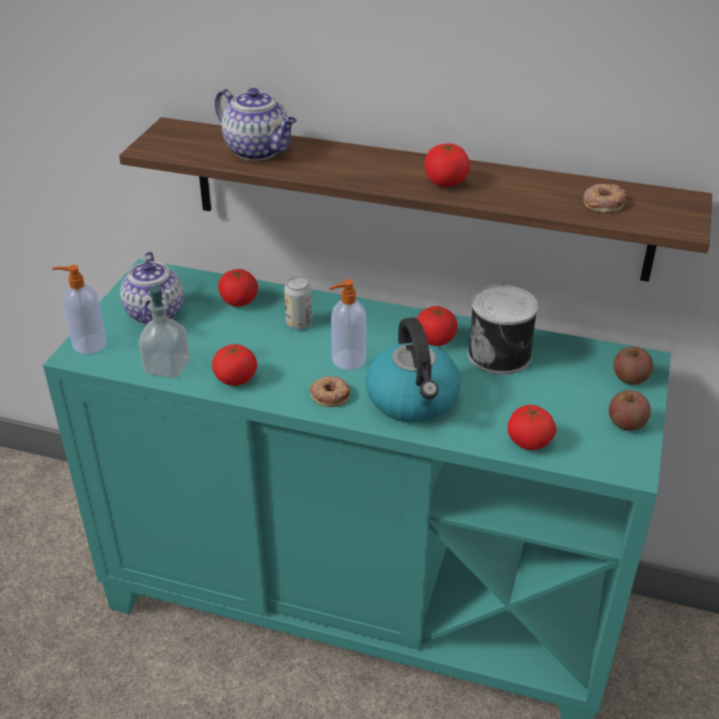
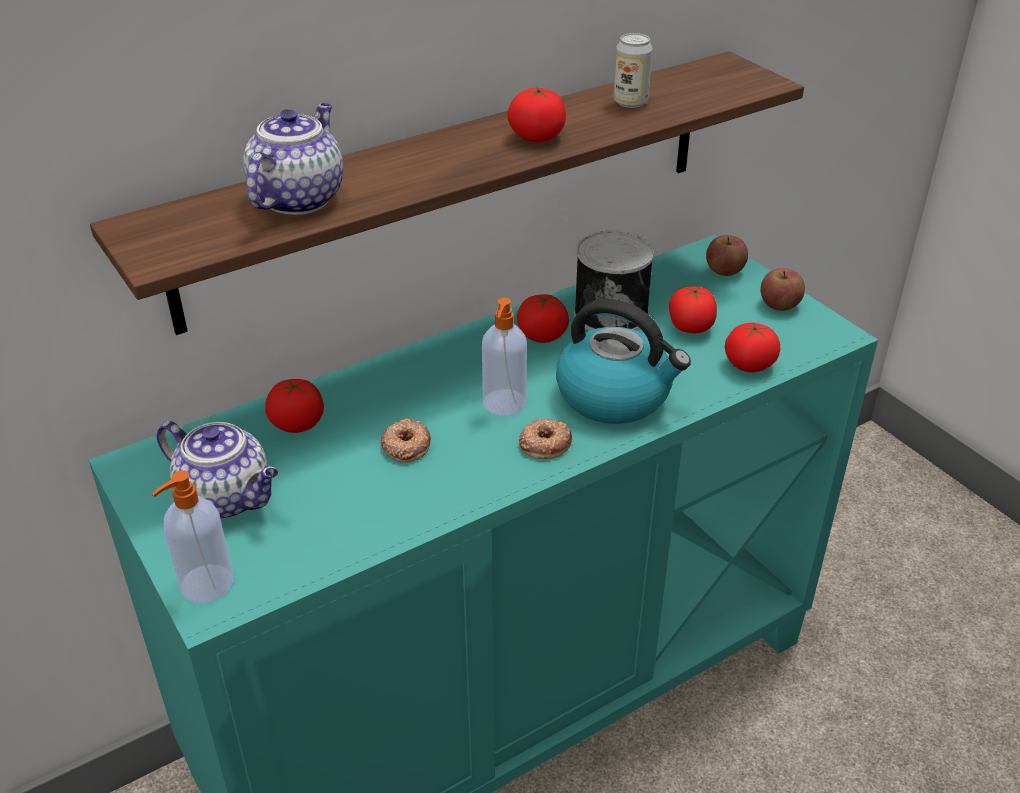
camera: 50 degrees left, 0 degrees up
soap dispenser [139,284,190,378] -> none
tomato [212,343,257,386] -> tomato moved to [669,286,717,333]
teapot [215,88,297,161] -> teapot turned 60 degrees counterclockwise [243,103,343,215]
can [284,277,312,329] -> can moved to [613,33,653,108]
donut [584,184,627,213] -> donut moved to [381,419,431,463]

